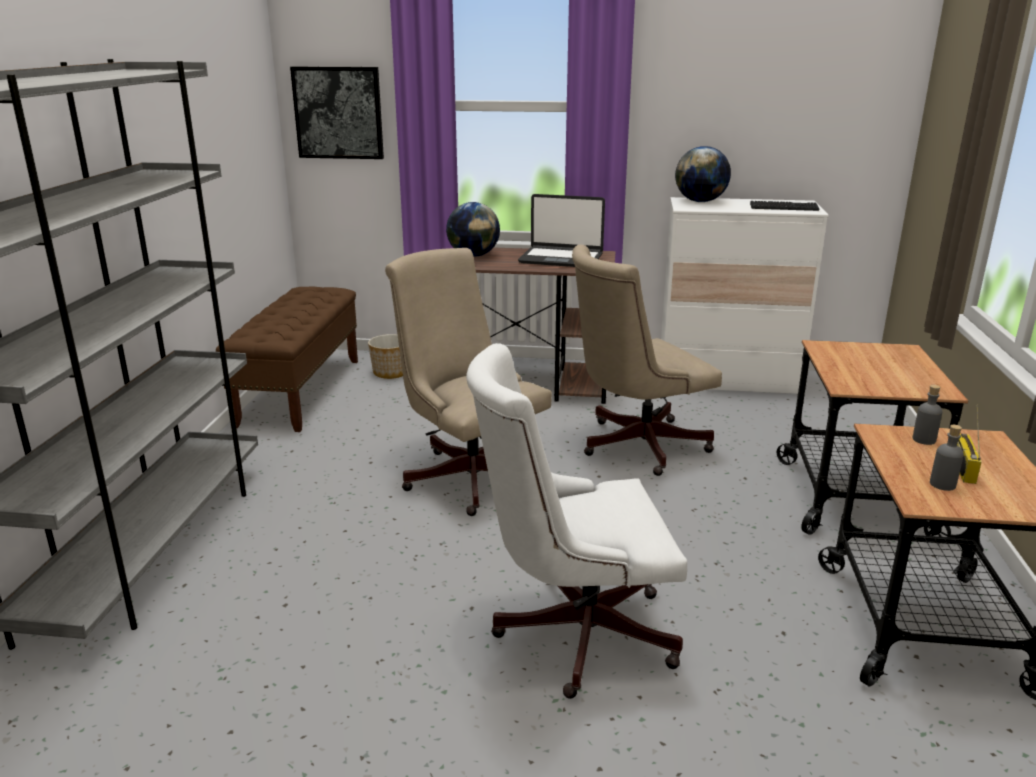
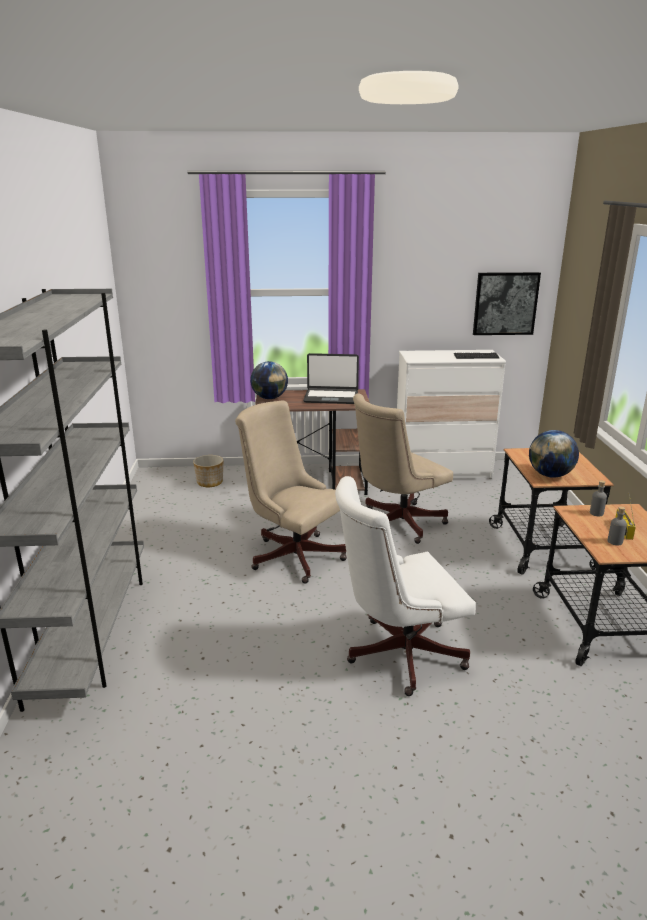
camera: 10 degrees left, 0 degrees up
brown bench [216,287,358,432] -> none
picture [290,66,384,159] -> picture moved to [473,272,541,335]
globe [675,146,731,202] -> globe moved to [529,430,579,478]

